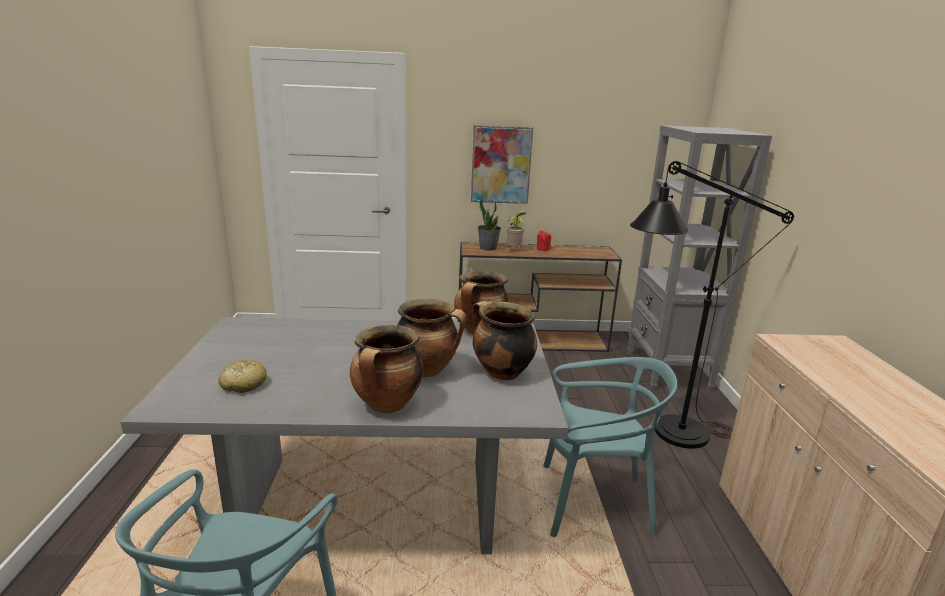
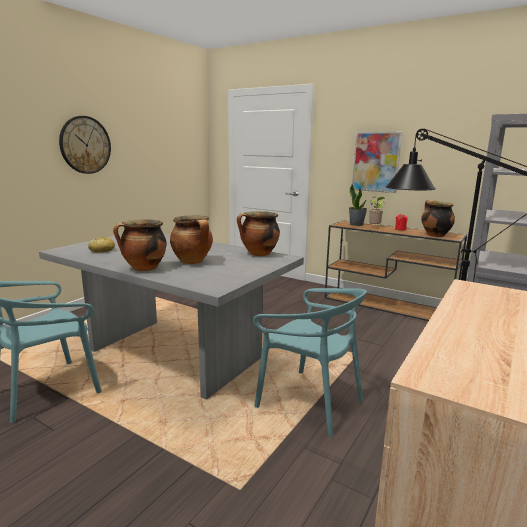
camera: 35 degrees right, 5 degrees down
cooking pot [472,301,537,381] -> cooking pot moved to [421,200,455,237]
none -> wall clock [59,116,111,174]

